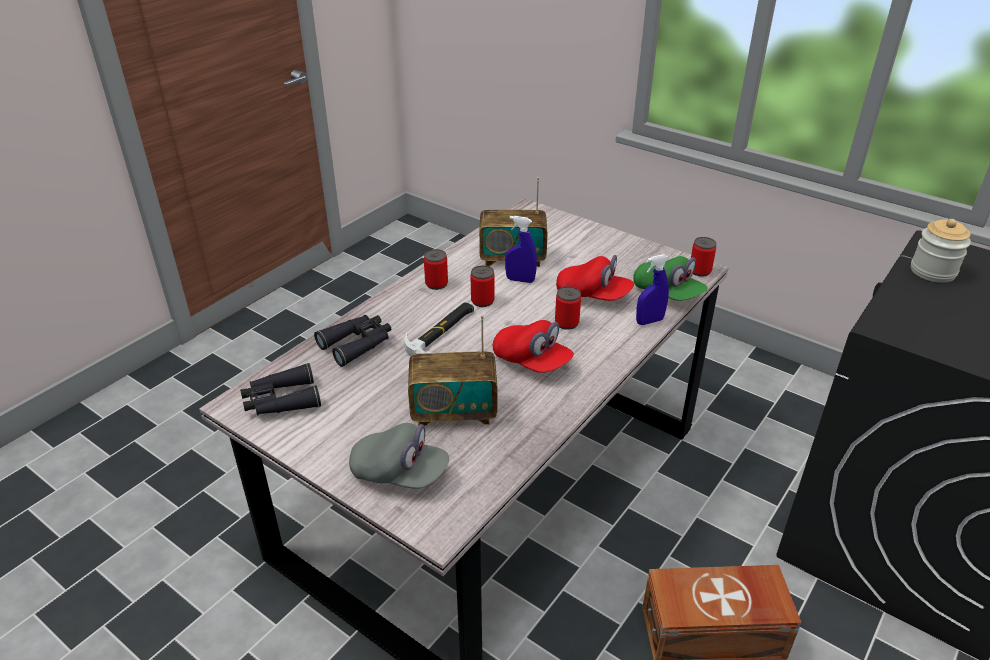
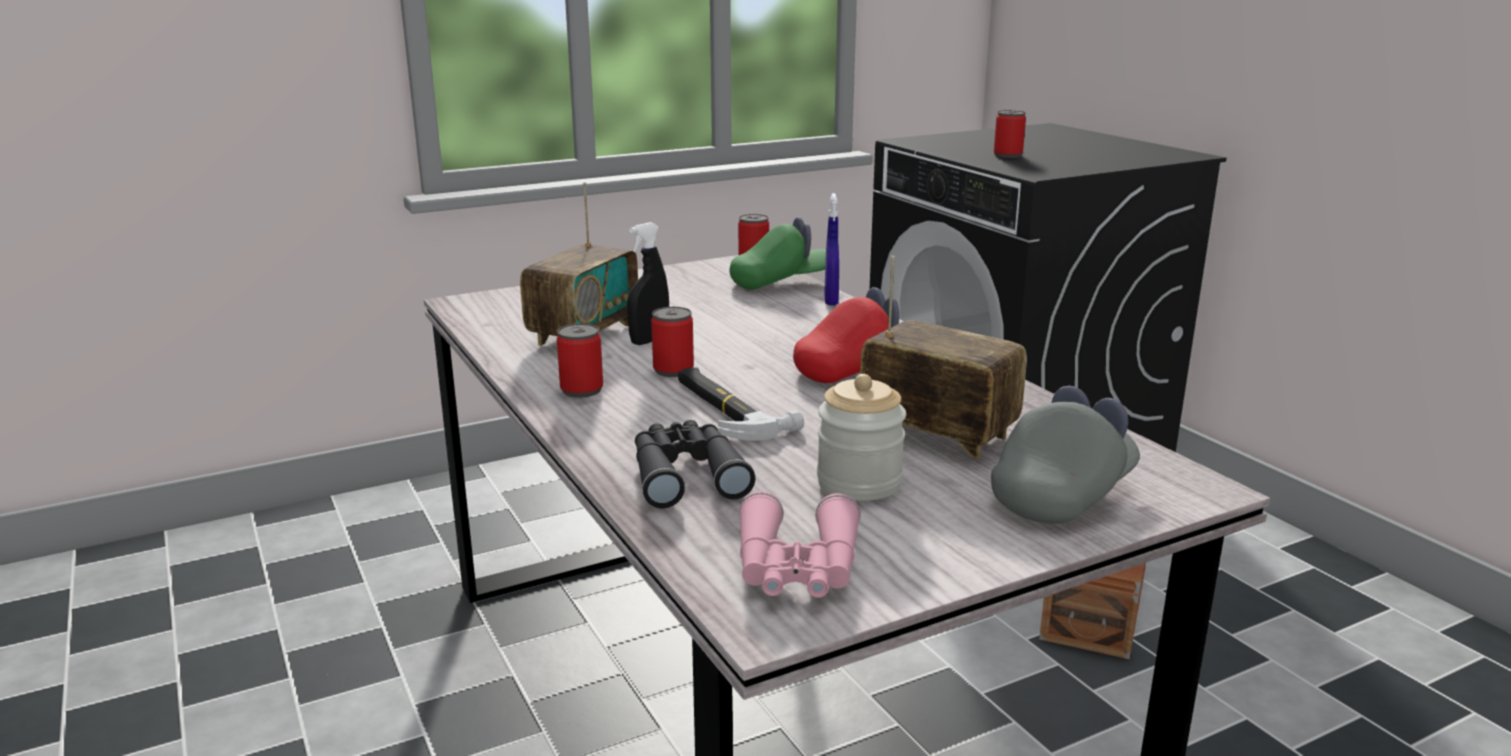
camera: 65 degrees left, 15 degrees down
black binoculars [240,363,321,415] -> pink binoculars [739,491,861,598]
radio [408,315,498,426] -> radio turned 75 degrees counterclockwise [860,256,1027,460]
blue spray bottle [505,216,537,283] -> black spray bottle [627,222,669,345]
can [555,286,581,330] -> can moved to [994,110,1026,158]
red cap [556,255,634,301] -> none
jar [911,219,971,283] -> jar moved to [817,374,906,501]

